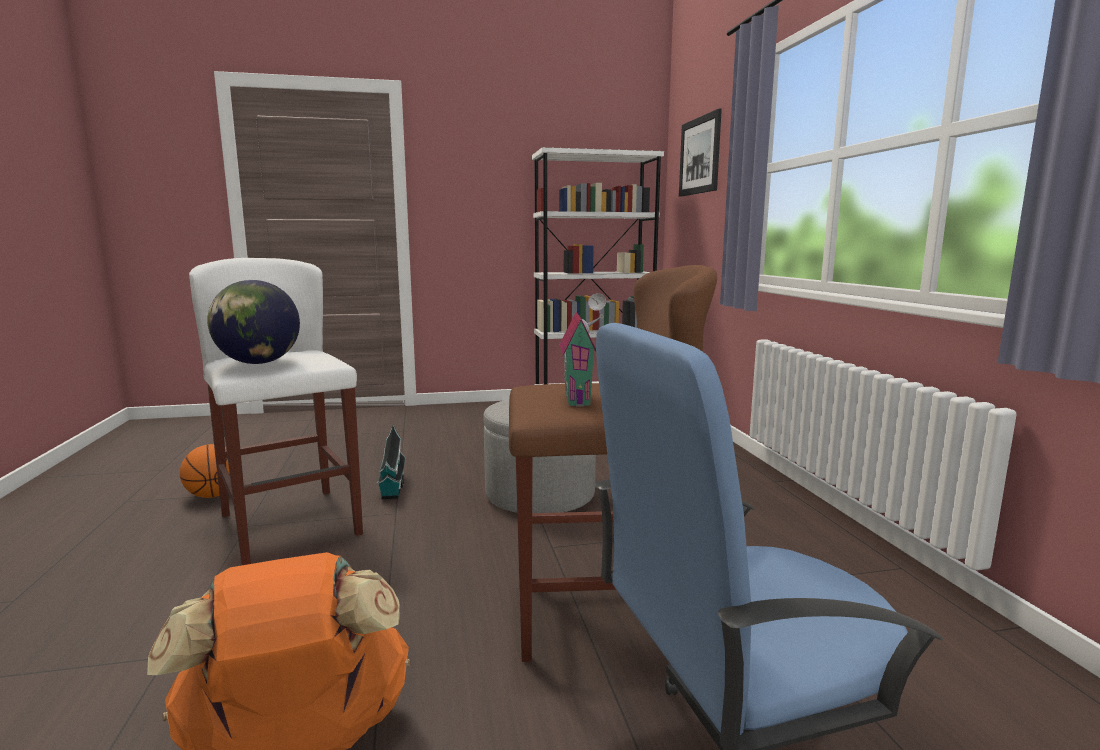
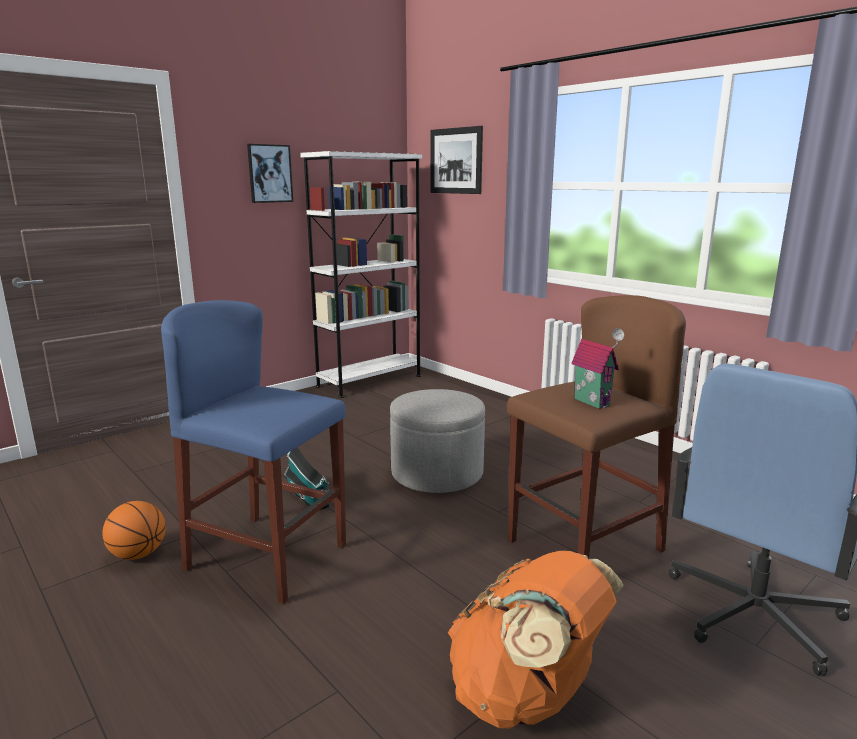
camera: 30 degrees left, 5 degrees up
white stool [189,258,363,565] -> blue stool [161,300,346,604]
globe [207,280,300,364] -> none
none -> picture [247,144,293,203]

